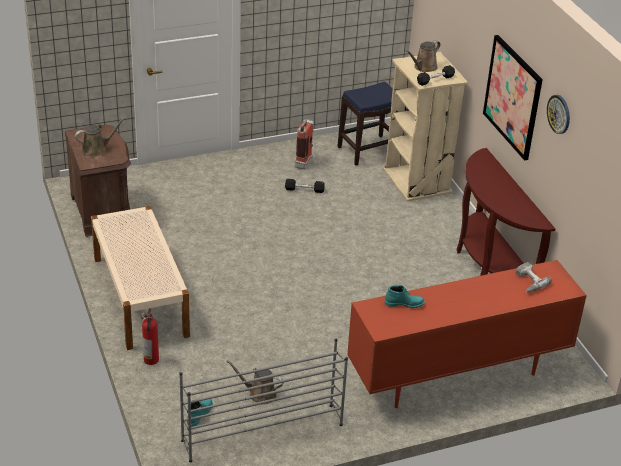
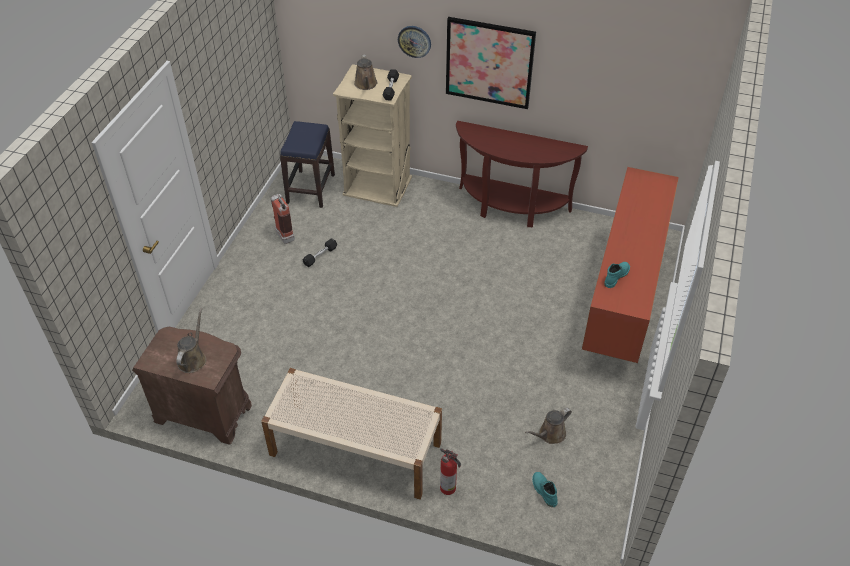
camera: 50 degrees left, 10 degrees up
grey shoe rack [179,339,348,462] -> none
power drill [516,262,552,292] -> none
wall clock [547,95,570,134] -> wall clock moved to [398,26,431,58]

